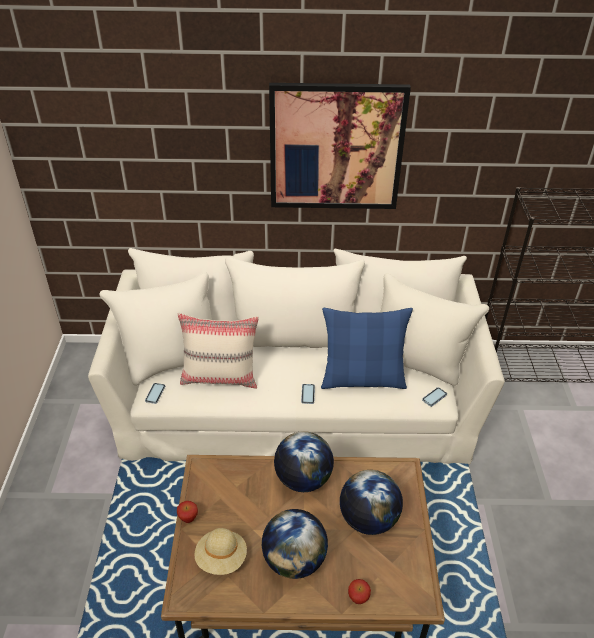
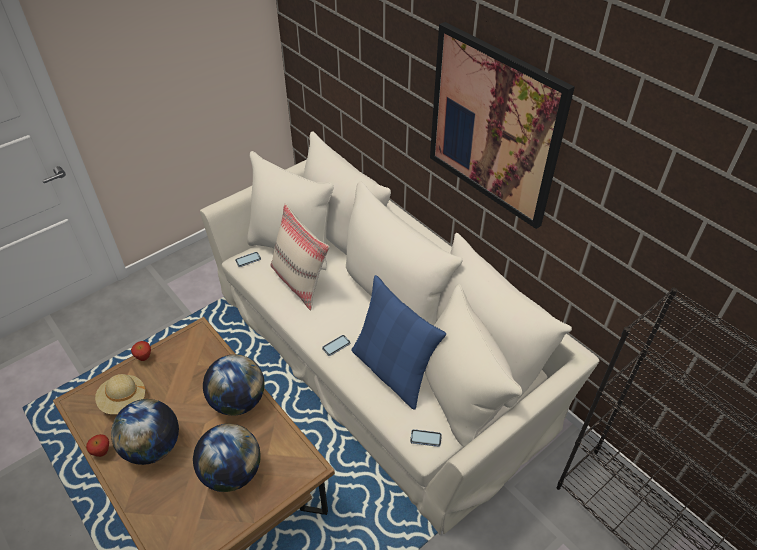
camera: 50 degrees right, 5 degrees up
apple [348,579,371,604] -> apple moved to [86,434,109,457]

